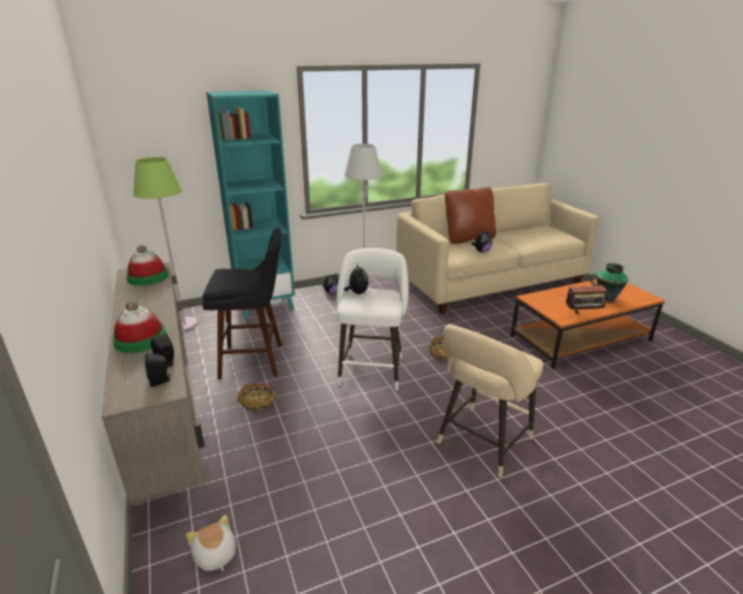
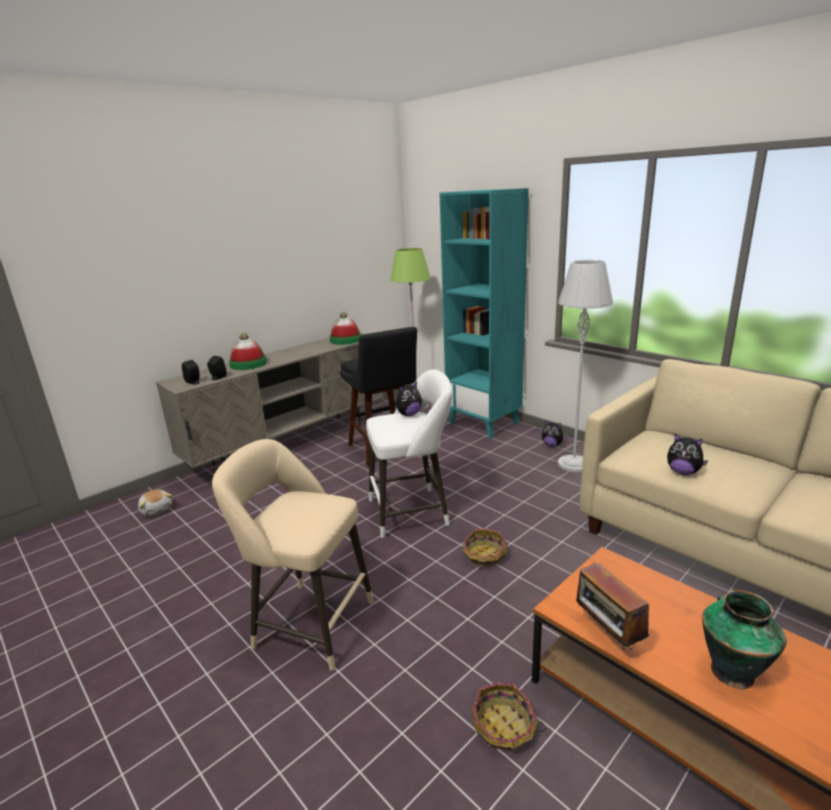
camera: 70 degrees right, 5 degrees down
plush toy [186,515,236,571] -> plush toy turned 105 degrees clockwise [138,489,172,516]
basket [237,383,275,412] -> basket moved to [472,683,546,750]
brown pillow [445,187,496,244] -> none

